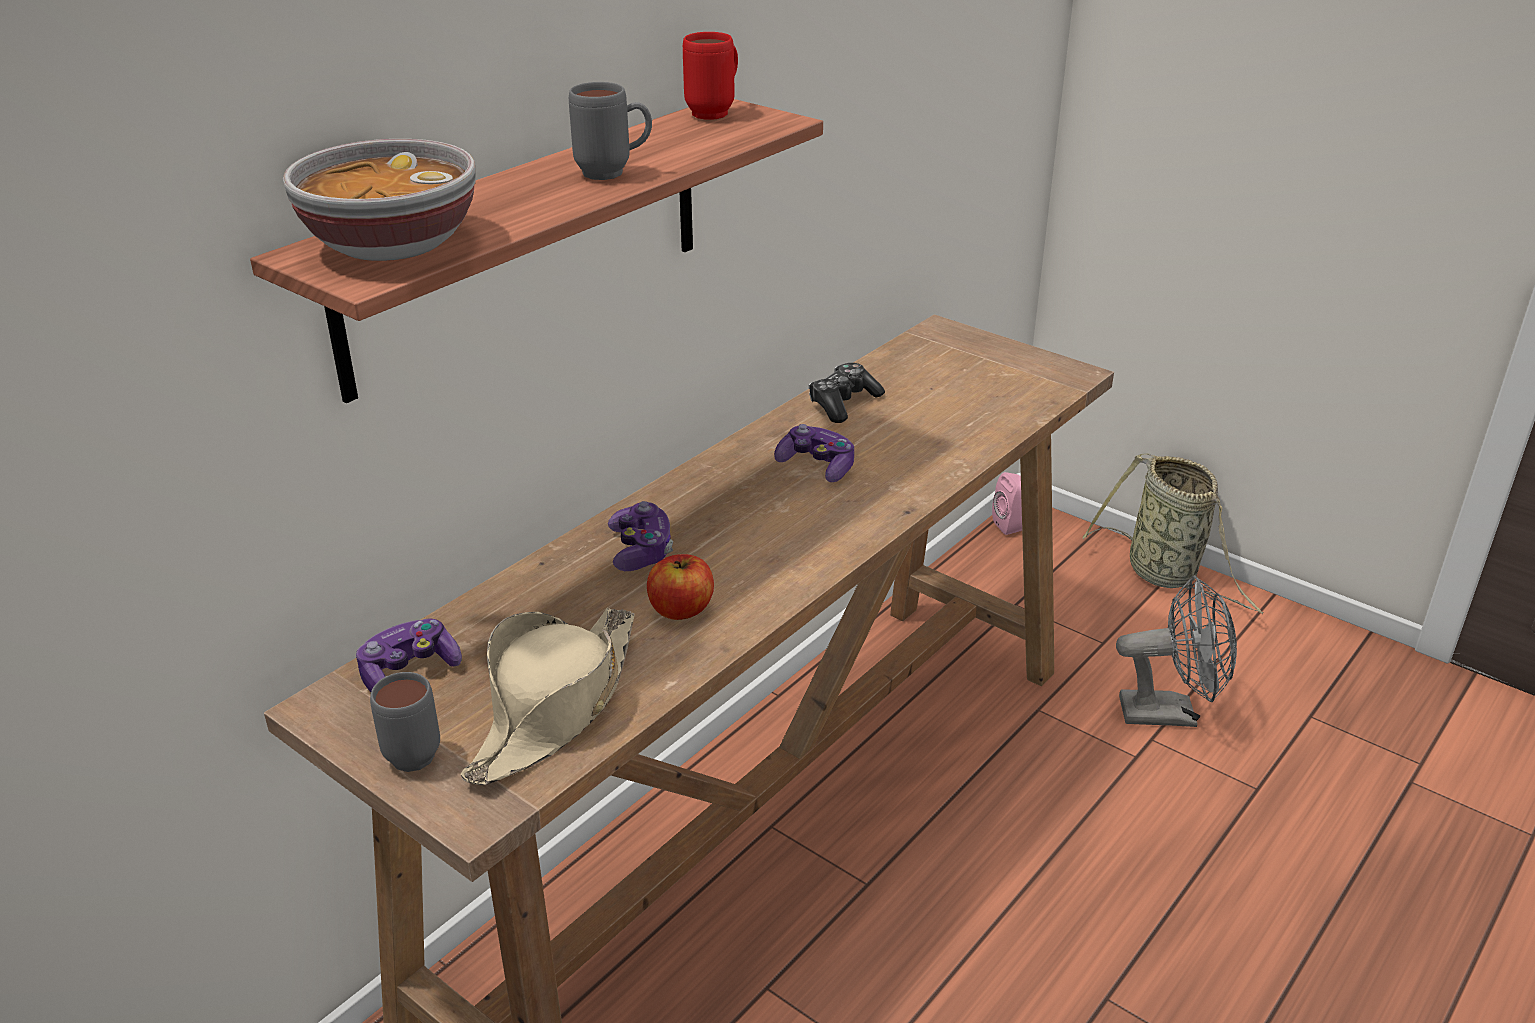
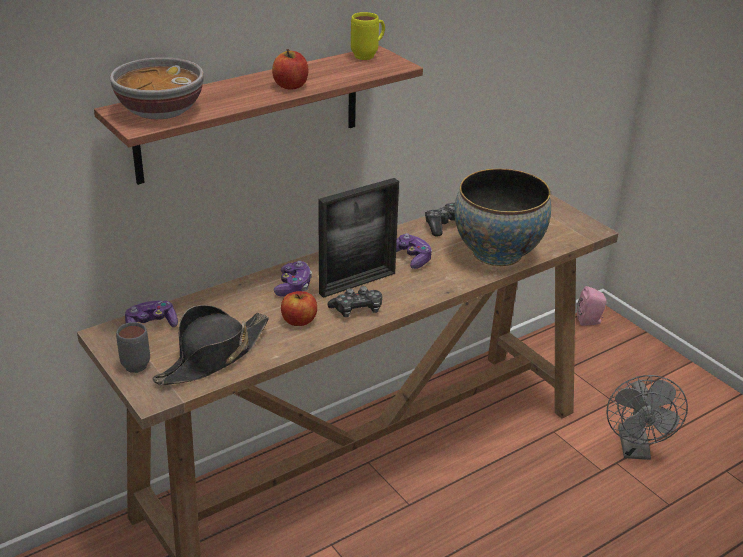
camera: 15 degrees right, 0 degrees up
beige hat [461,608,635,785] -> black hat [152,305,269,385]
grey mug [569,82,652,180] -> apple [272,49,308,90]
red mug [683,32,738,120] -> yellow mug [351,12,385,60]
basket [1083,453,1264,614] -> none
grey fan [1116,576,1237,727] -> grey fan turned 75 degrees clockwise [607,375,688,460]
none -> picture frame [318,178,399,298]
none -> game controller [327,286,382,317]
none -> bowl [454,168,551,266]

